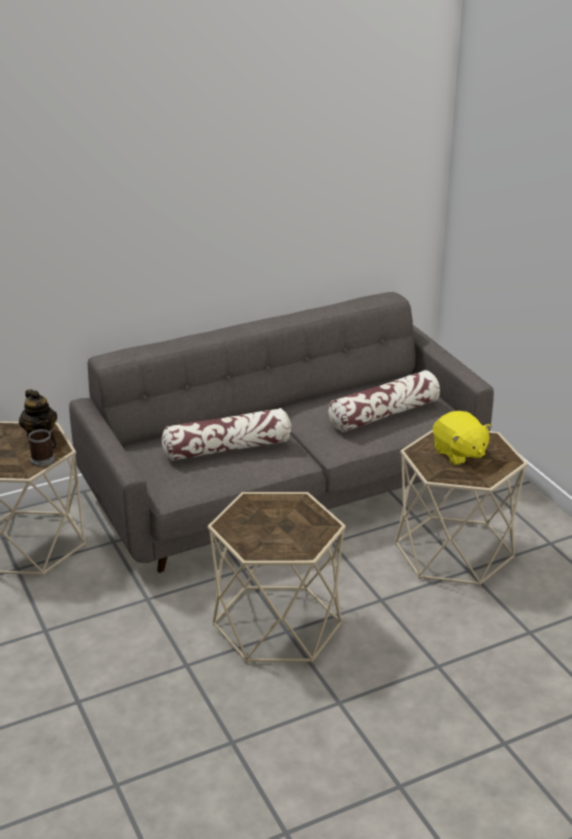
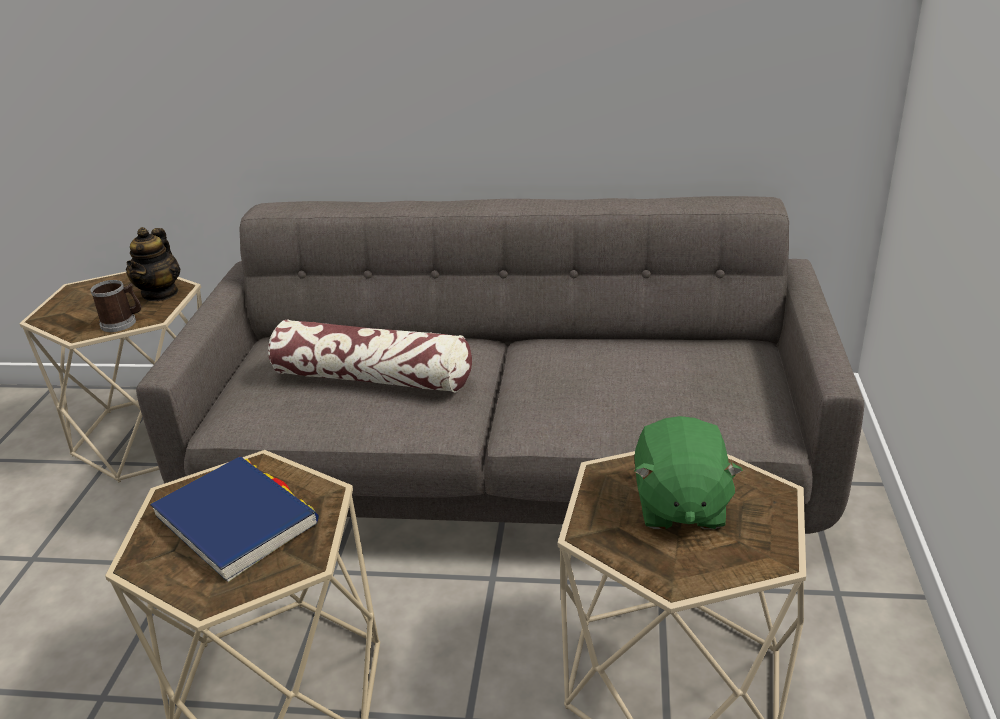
camera: 35 degrees right, 0 degrees up
pillow [328,370,440,432] -> none
yellow plush toy [433,411,492,466] -> green plush toy [634,416,743,529]
none -> blue book [150,456,319,582]

